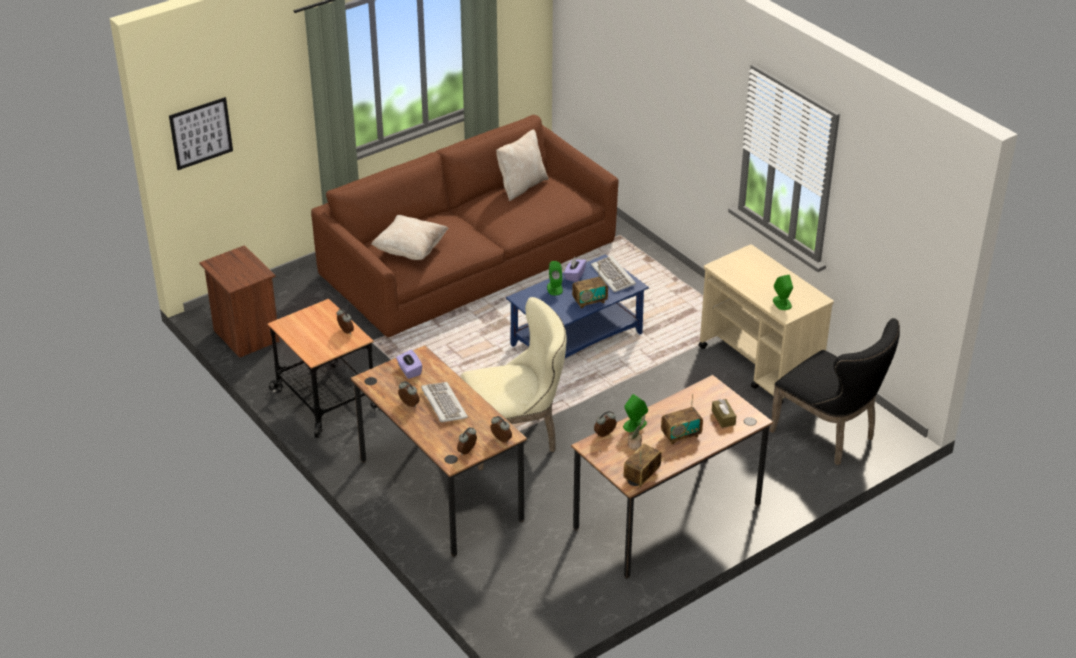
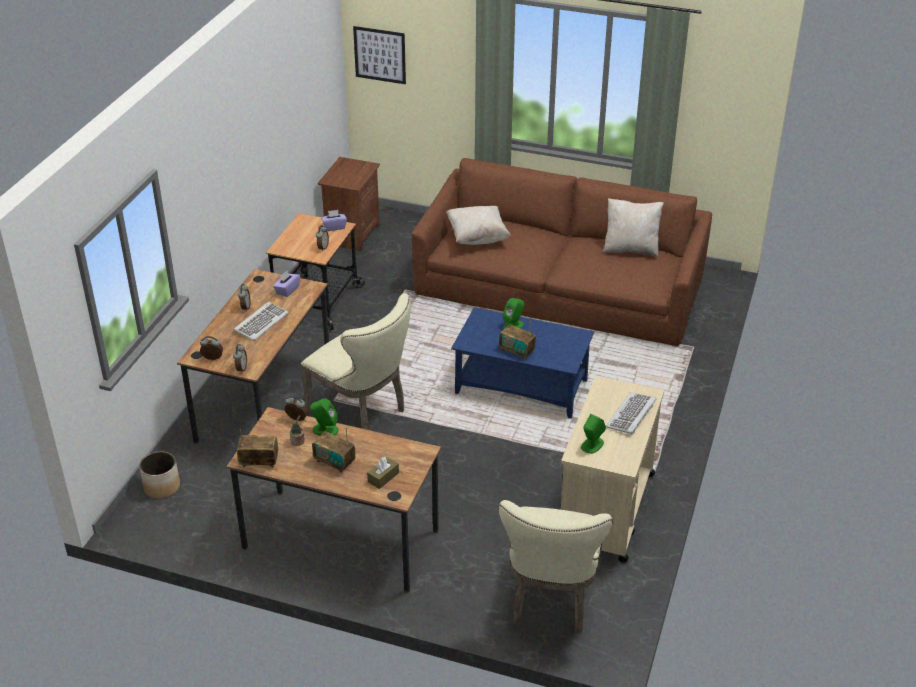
camera: 55 degrees right, 0 degrees up
purple tissue box [564,257,586,282] -> purple tissue box moved to [321,210,347,231]
keyboard [591,256,636,292] -> keyboard moved to [606,392,656,434]
black chair [769,318,900,465] -> beige chair [499,500,612,634]
none -> planter [139,451,180,499]

